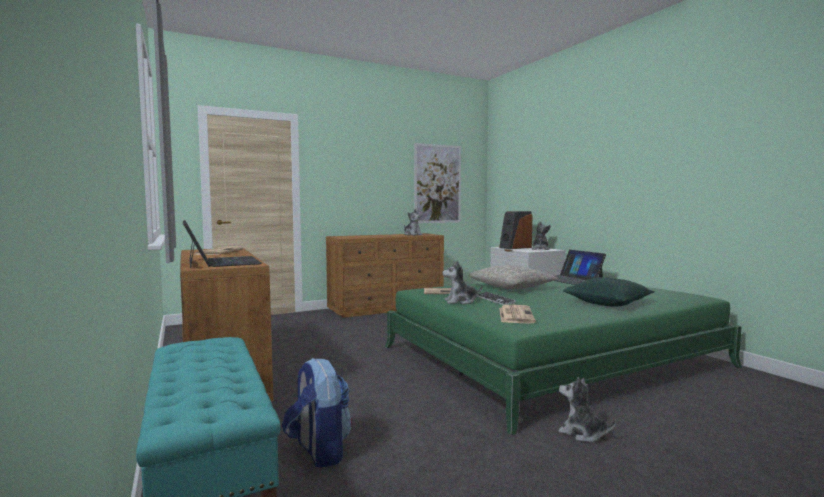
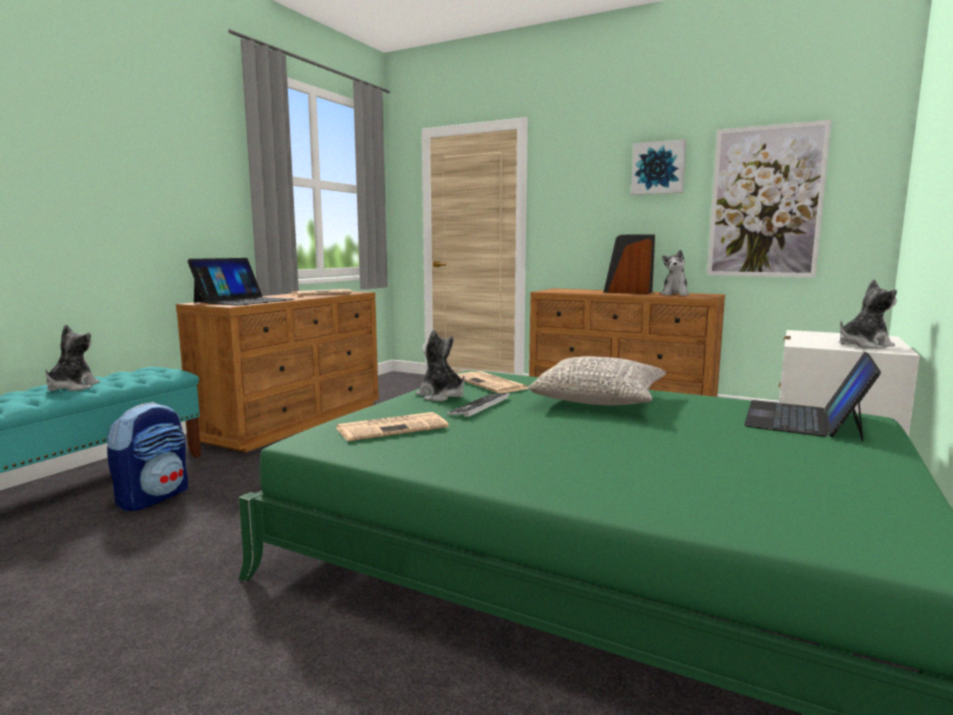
camera: 55 degrees right, 5 degrees up
speaker [499,211,532,249] -> speaker moved to [603,234,655,294]
plush toy [559,377,616,442] -> plush toy moved to [45,325,100,391]
green pillow [563,277,655,306] -> none
none -> picture [631,139,686,195]

